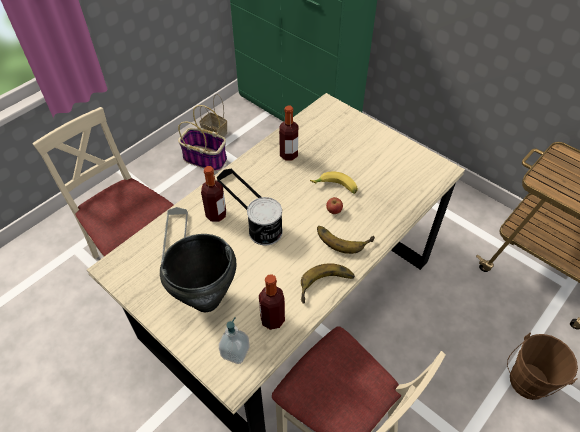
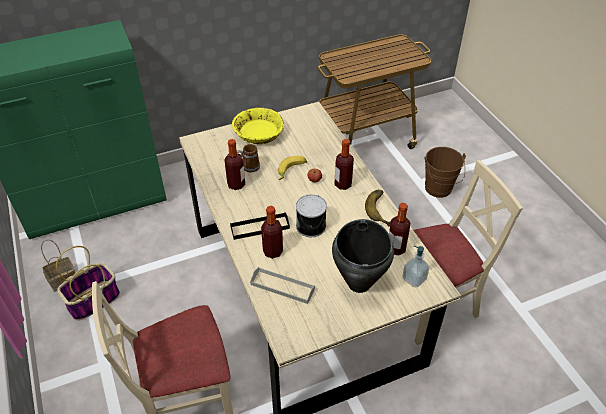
camera: 65 degrees left, 5 degrees down
banana [317,226,375,254] -> bottle [334,139,354,190]
none -> yellow bowl [232,108,284,144]
none -> mug [237,144,260,172]

